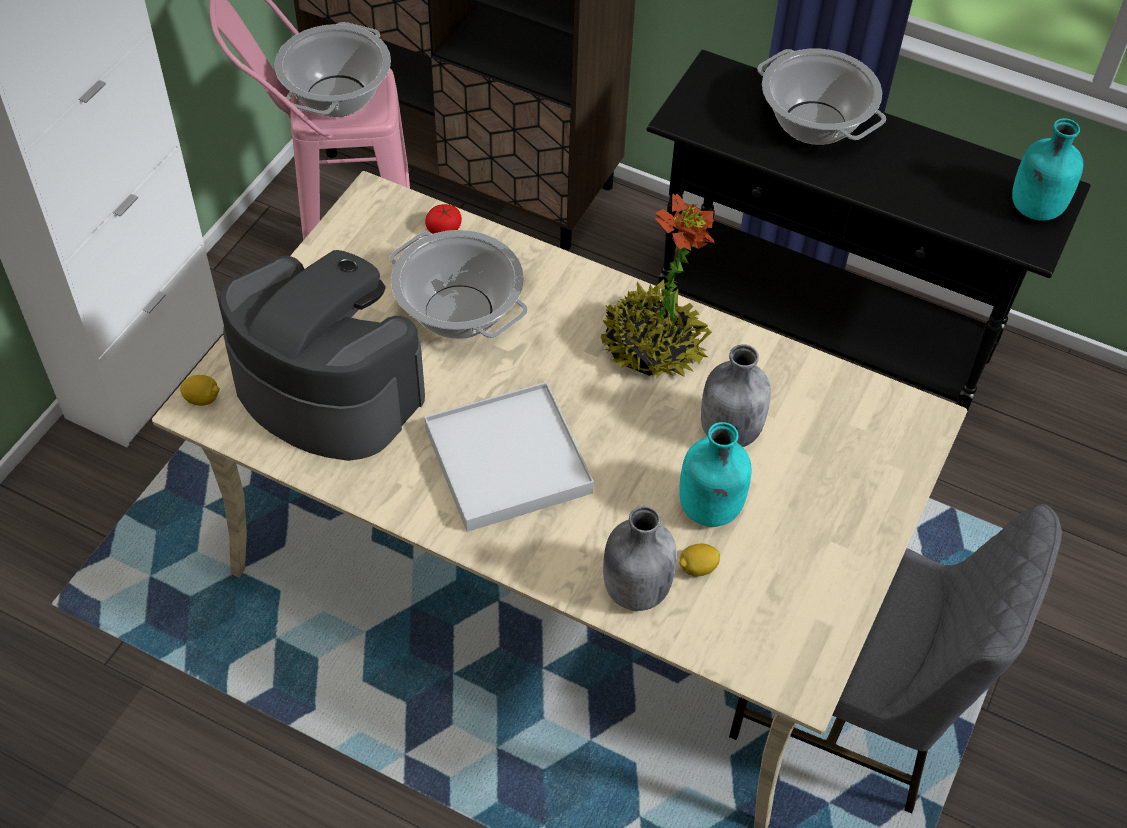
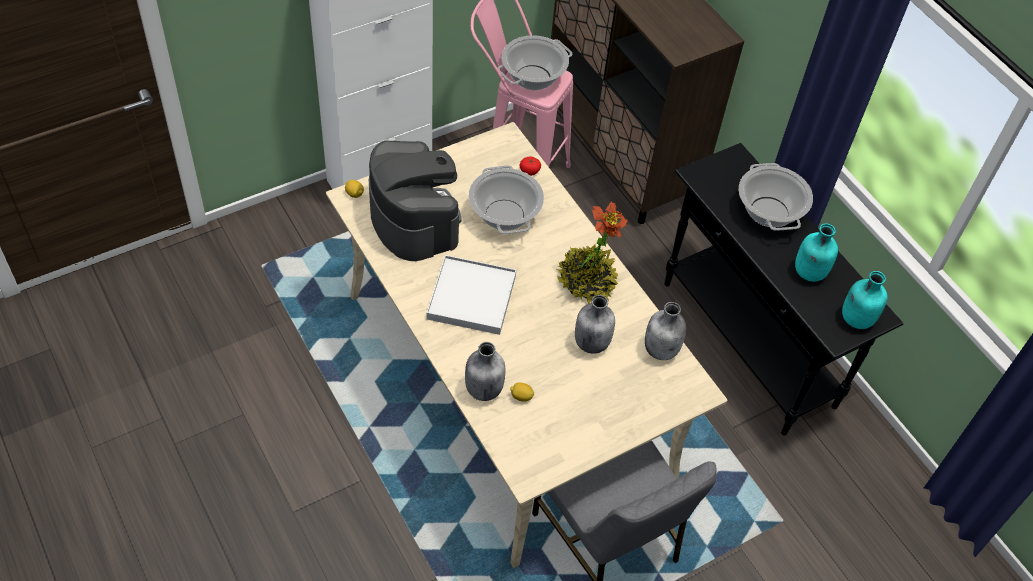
camera: 30 degrees right, 0 degrees up
turquoise bottle [679,422,751,527] -> turquoise bottle moved to [795,223,838,282]
none -> grey bottle [645,302,686,360]

